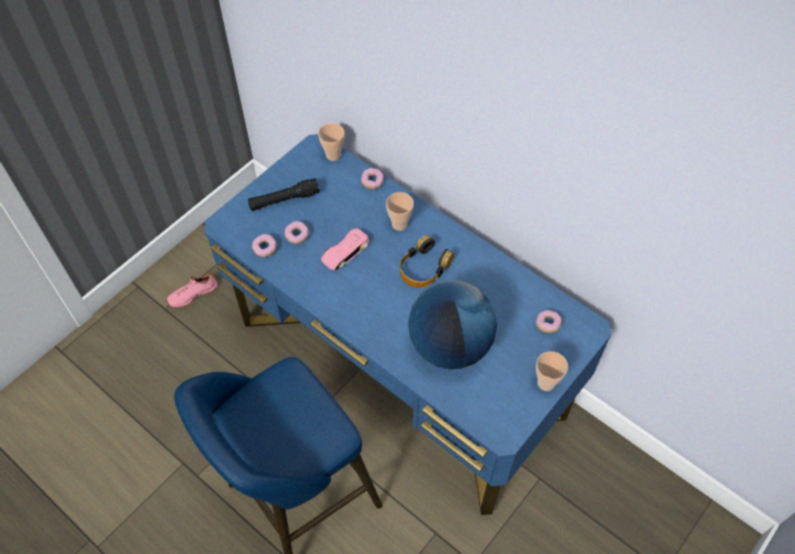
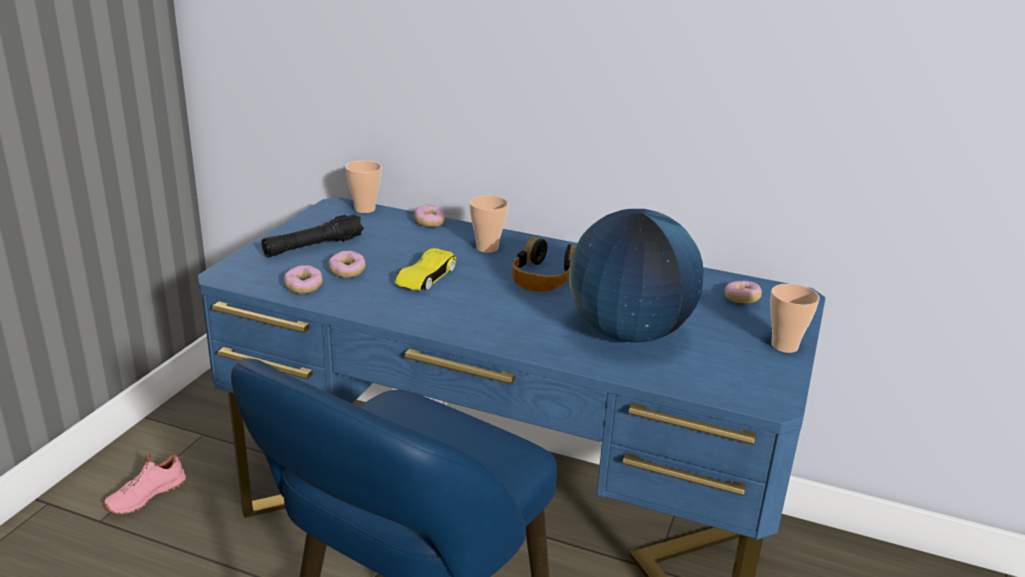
camera: 20 degrees left, 30 degrees down
pink toy car [321,229,369,271] -> yellow toy car [394,248,456,290]

